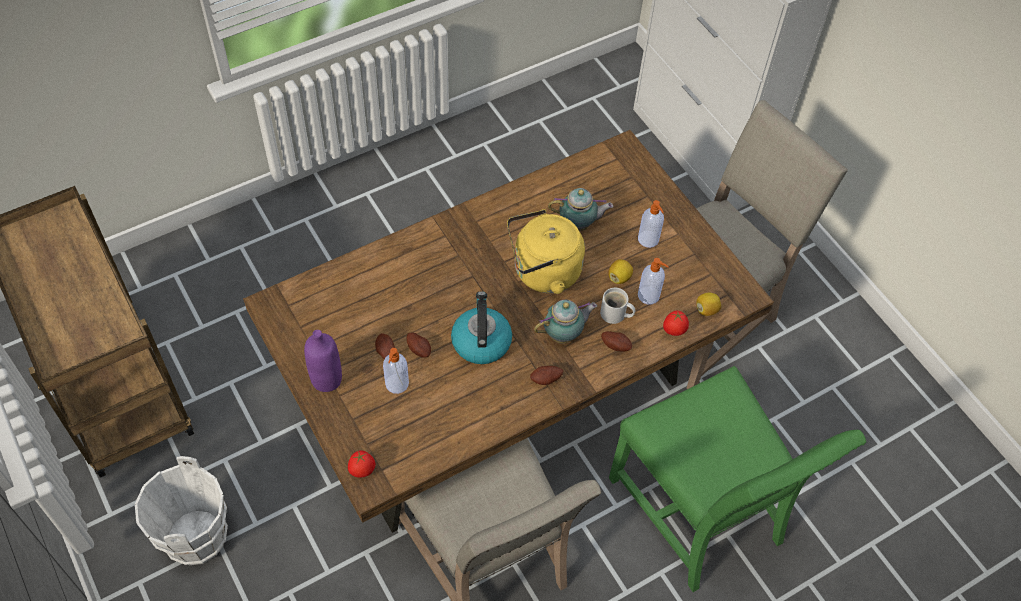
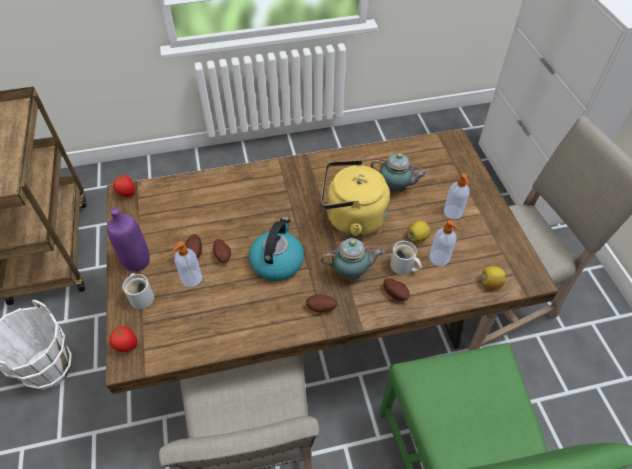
camera: 20 degrees right, 5 degrees down
tomato [663,310,689,336] -> tomato moved to [113,175,135,197]
none -> white mug [123,273,154,309]

